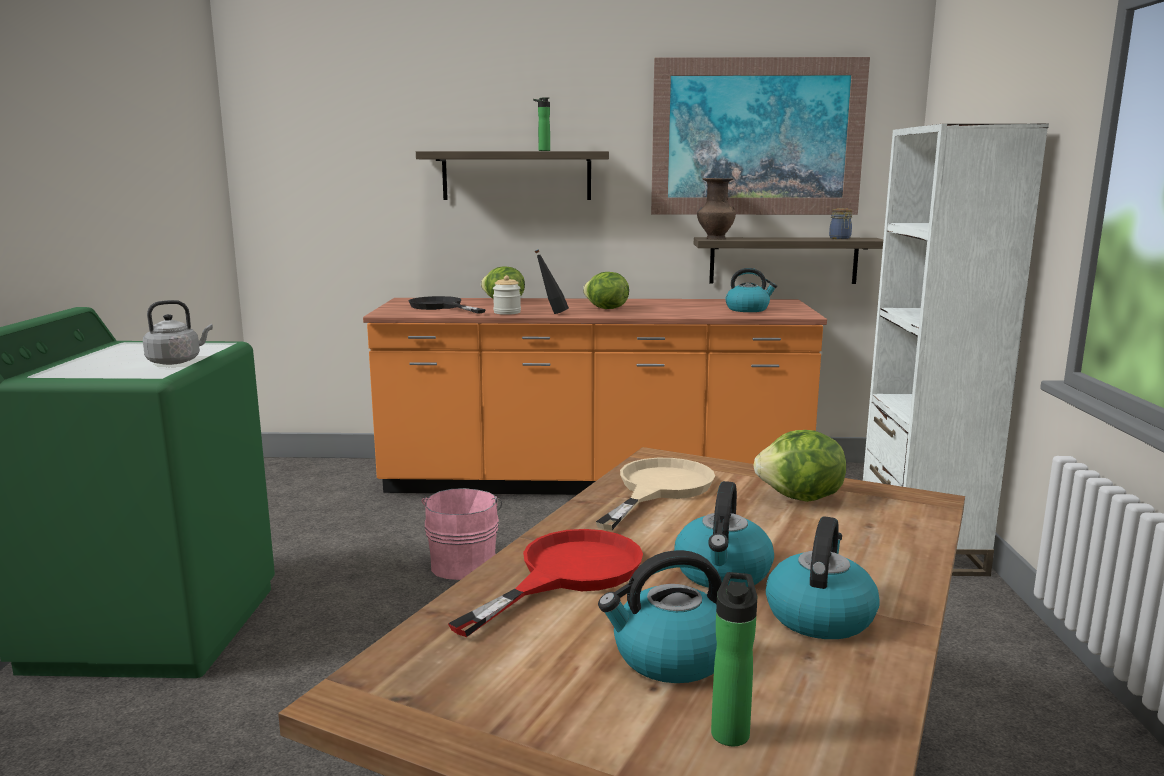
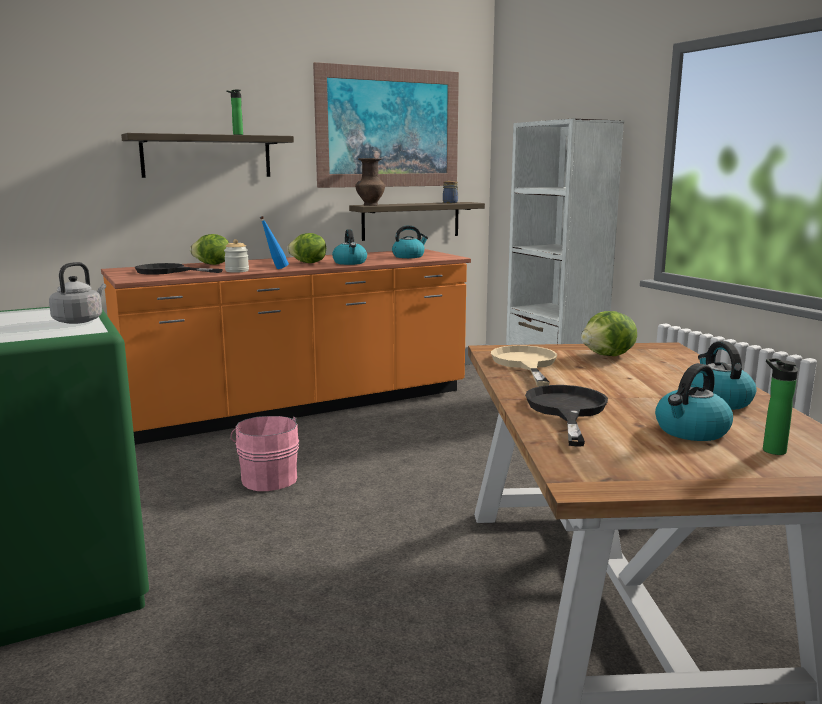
camera: 30 degrees left, 0 degrees up
red frying pan [448,529,643,637] -> black frying pan [525,385,608,446]
black bottle [535,249,569,314] -> blue bottle [260,216,289,269]
kettle [674,481,774,588] -> kettle moved to [332,229,367,265]

